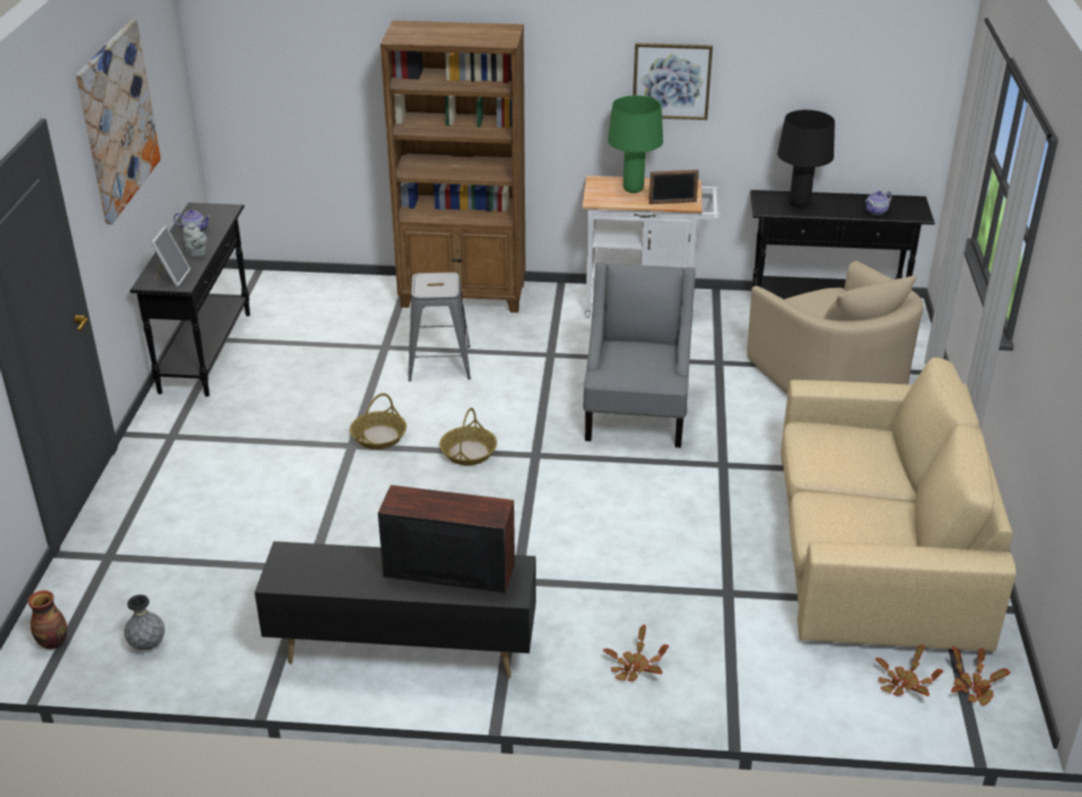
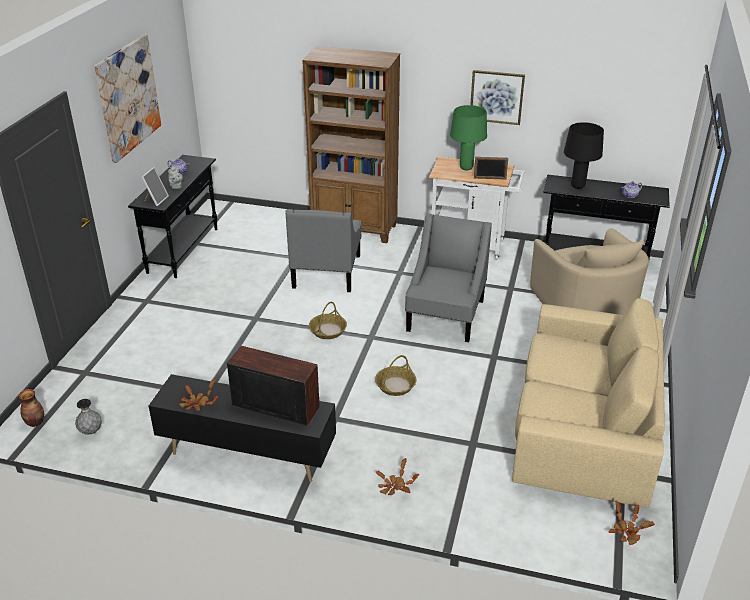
camera: 10 degrees right, 0 degrees up
basket [350,393,407,449] -> basket moved to [375,355,417,396]
grey stool [408,272,471,381] -> grey armchair [285,209,361,292]
potted plant [875,644,944,696] -> potted plant moved to [179,379,218,411]

